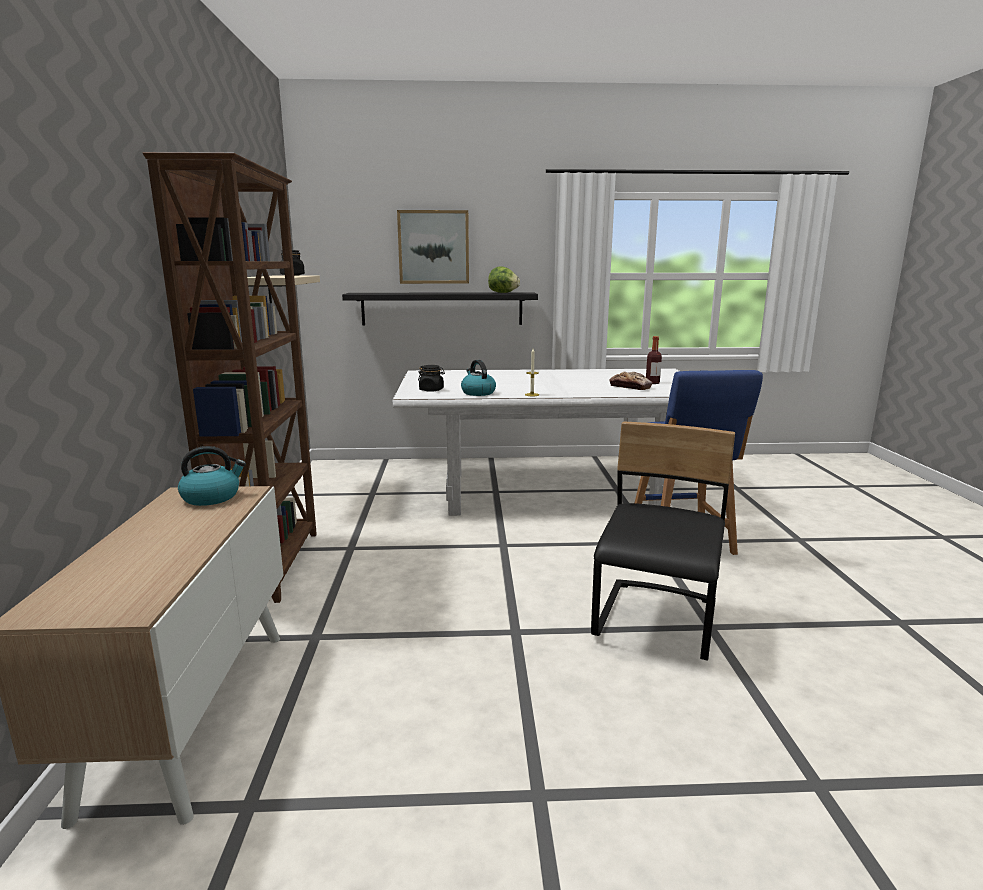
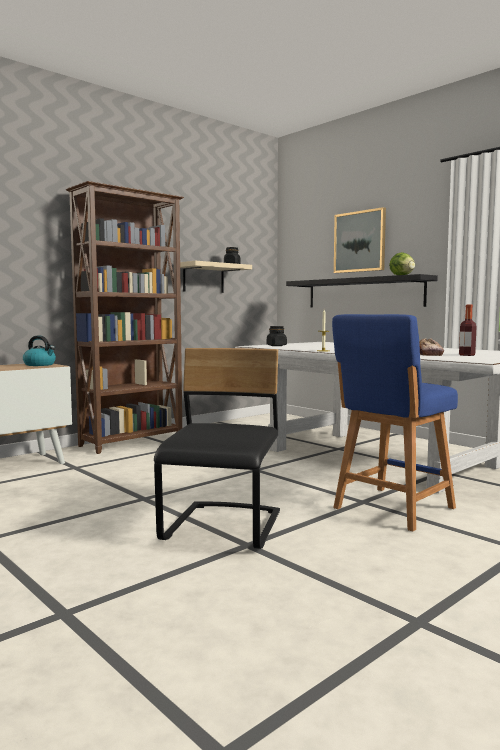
camera: 50 degrees right, 10 degrees down
kettle [461,360,496,396] -> none
black chair [591,422,735,661] -> black chair turned 60 degrees counterclockwise [154,348,280,549]

